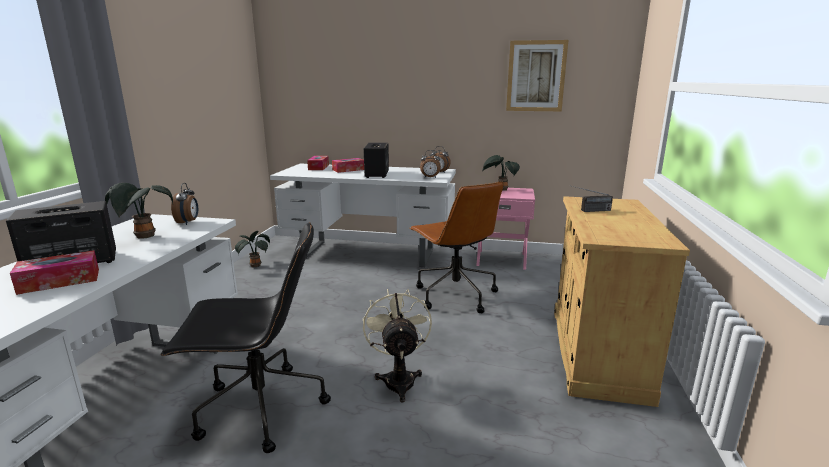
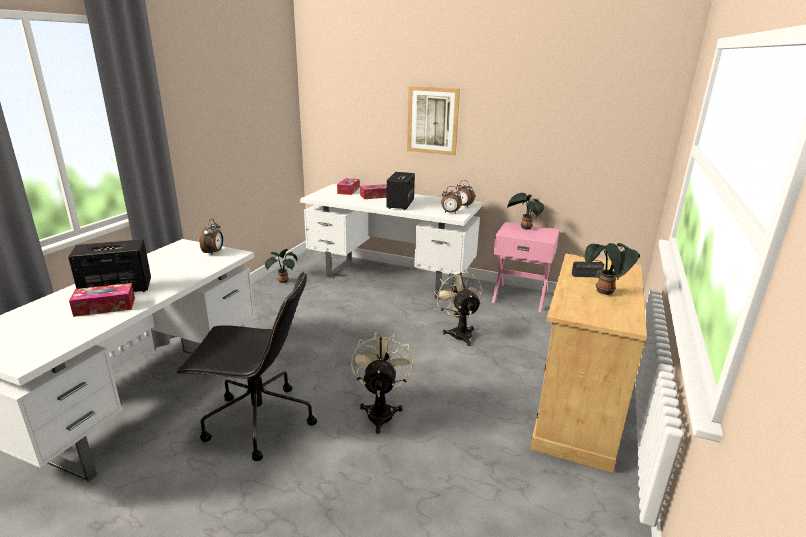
camera: 10 degrees right, 5 degrees up
potted plant [105,183,173,239] -> potted plant moved to [584,243,640,295]
brown office chair [409,181,503,313] -> beige fan [434,270,482,346]
picture [506,40,568,111] -> picture moved to [407,86,460,155]

